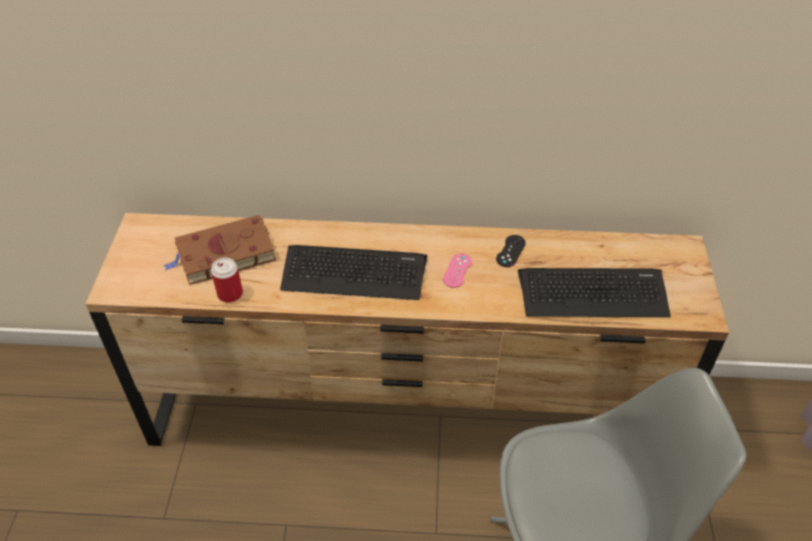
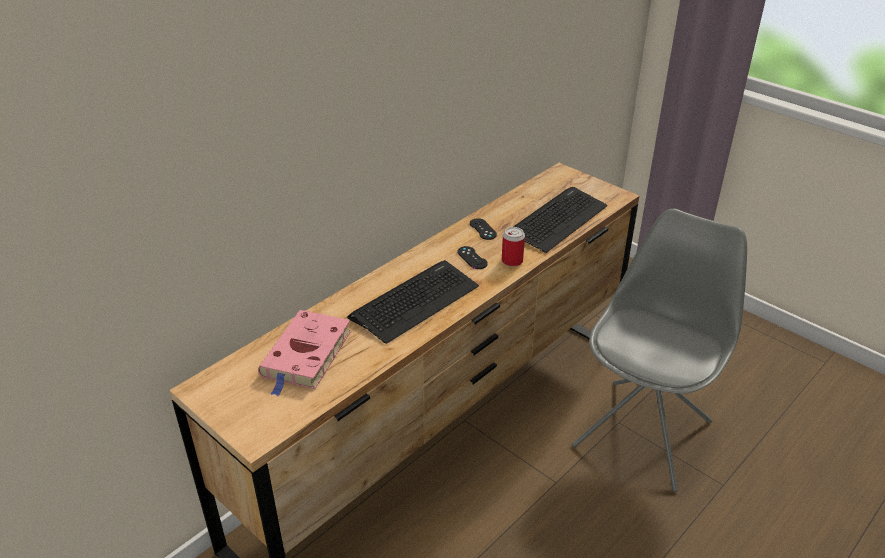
camera: 50 degrees left, 10 degrees down
brown book [163,215,276,285] -> pink book [258,310,351,396]
can [211,258,243,303] -> can moved to [502,227,525,267]
pink game controller [443,253,472,288] -> black game controller [457,246,488,269]

